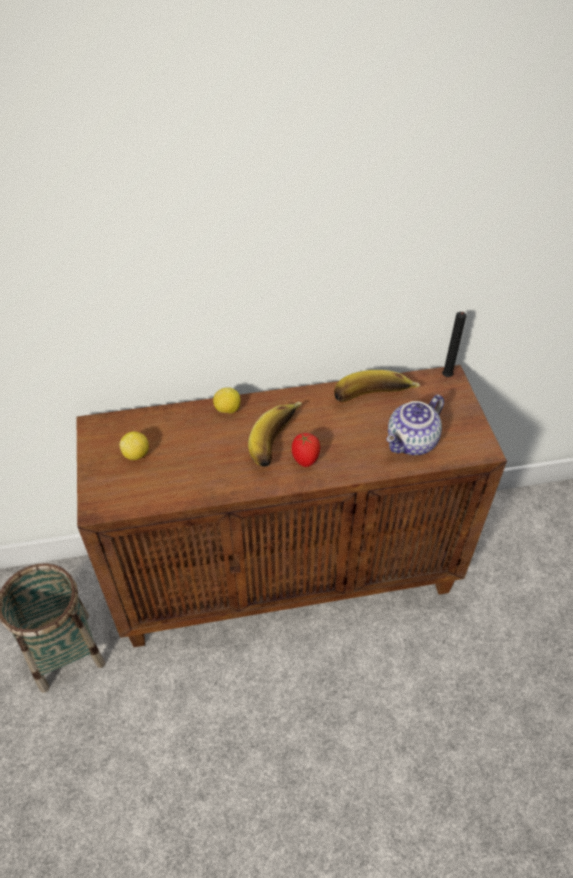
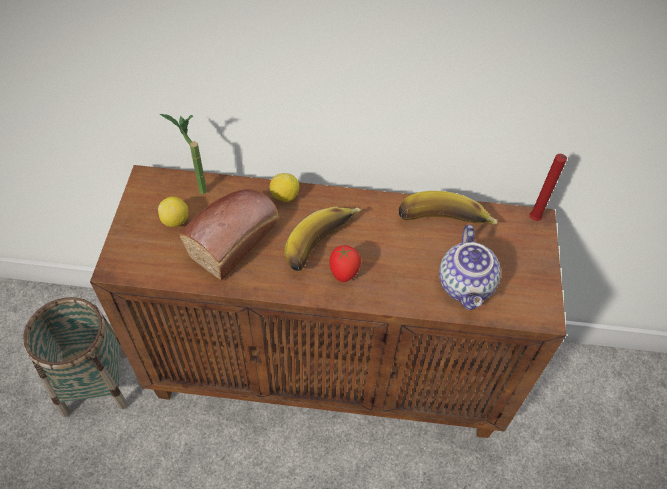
camera: 15 degrees right, 5 degrees up
teapot [386,395,444,455] -> teapot turned 60 degrees counterclockwise [439,225,501,310]
black candle [442,312,466,377] -> red candle [529,154,567,221]
none -> potted plant [160,114,207,194]
none -> bread [179,189,279,281]

